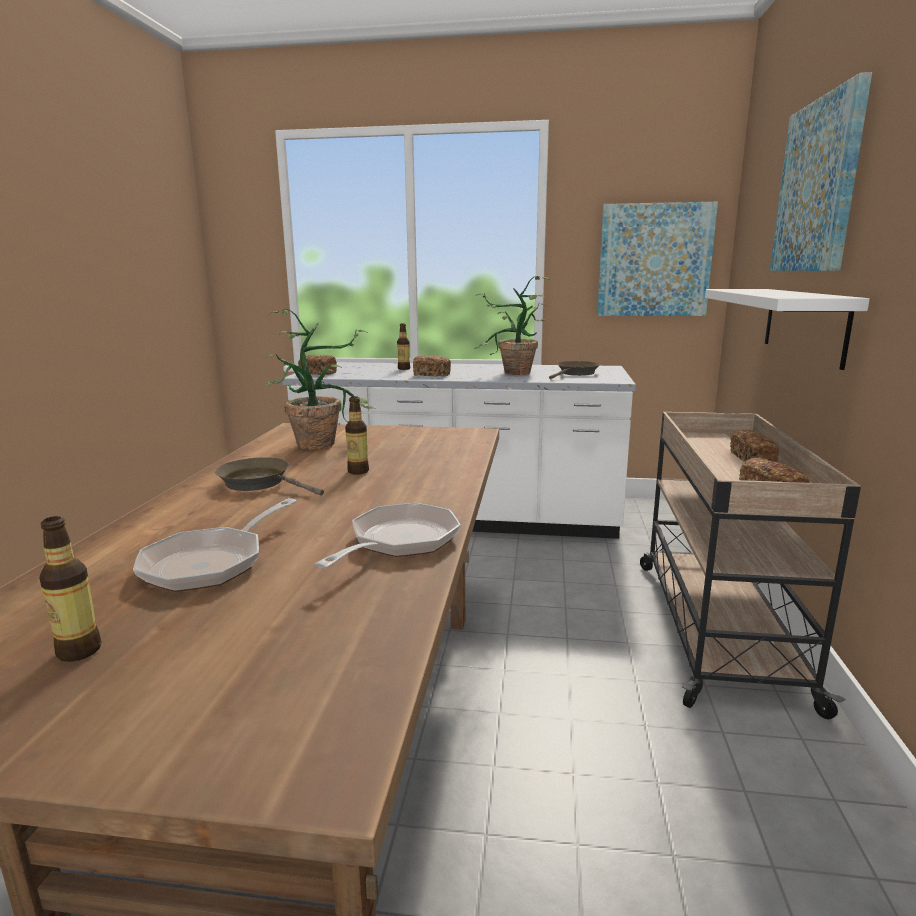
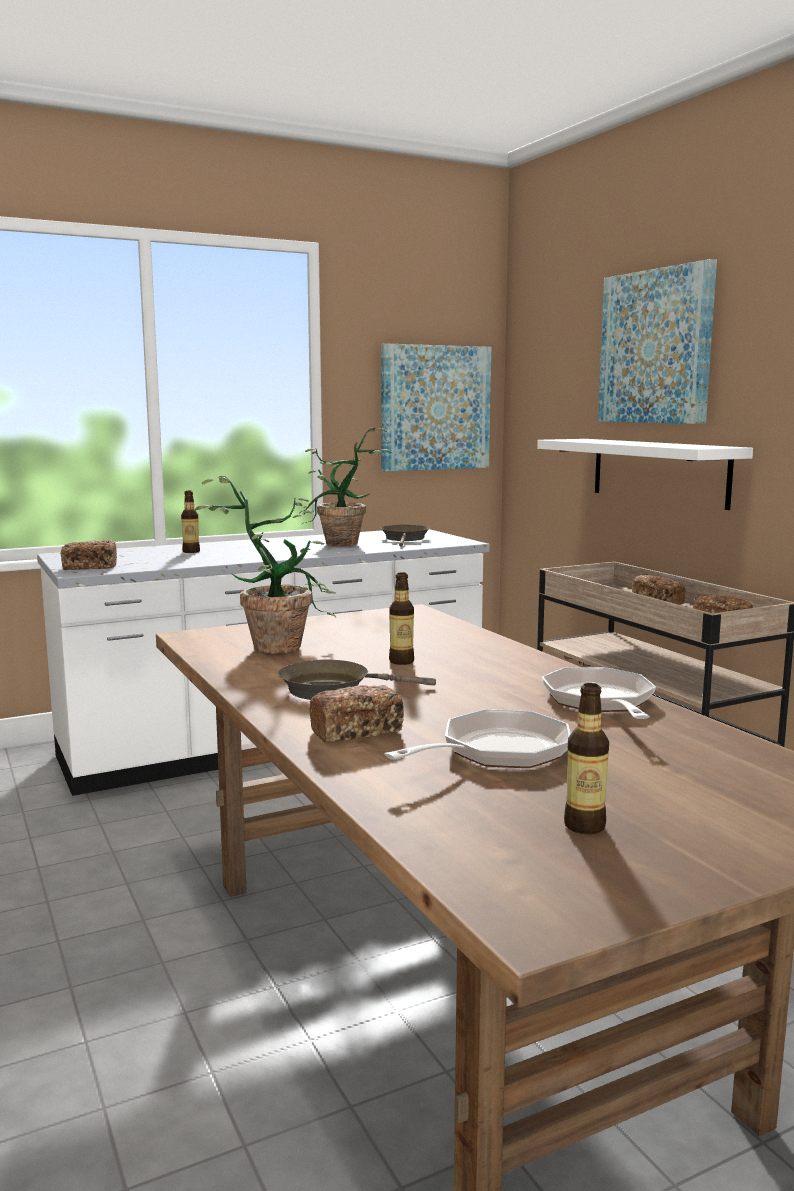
camera: 35 degrees left, 5 degrees down
frying pan [133,498,297,592] -> frying pan turned 120 degrees counterclockwise [385,709,571,768]
bread [413,356,451,376] -> bread moved to [309,685,404,743]

